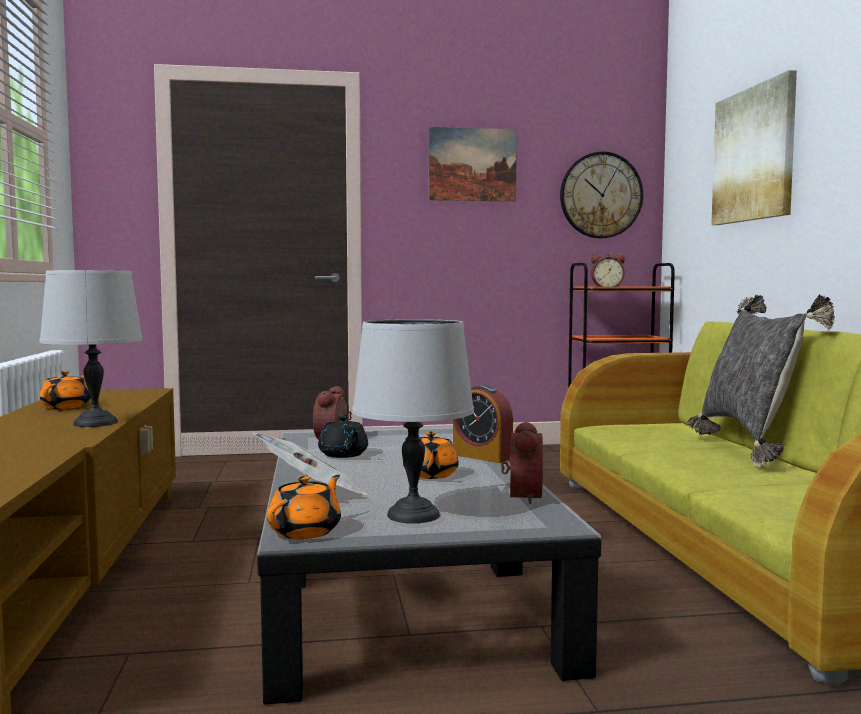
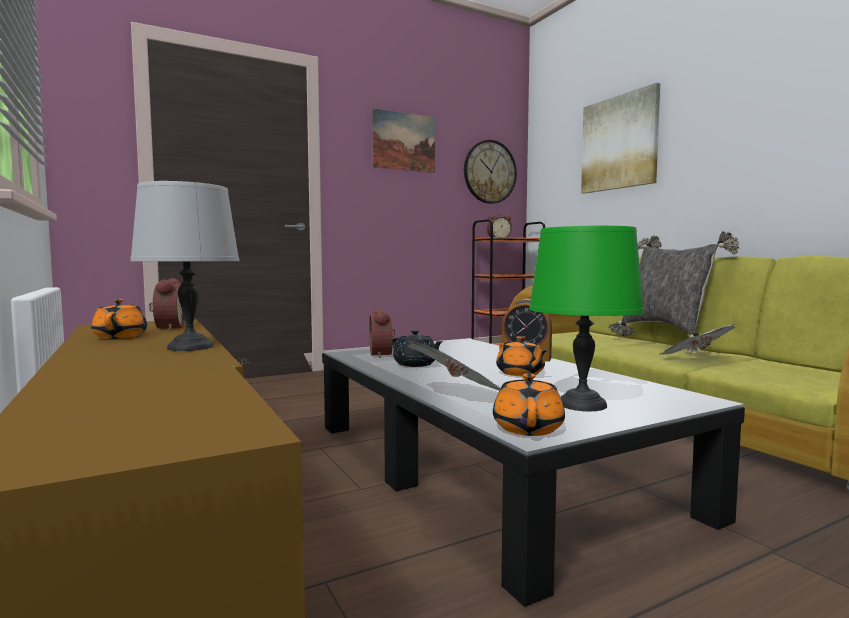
camera: 20 degrees left, 0 degrees up
grey table lamp [352,319,474,523] -> green table lamp [529,226,644,411]
alarm clock [501,421,543,504] -> alarm clock moved to [149,278,185,330]
none -> newspaper [659,324,735,355]

